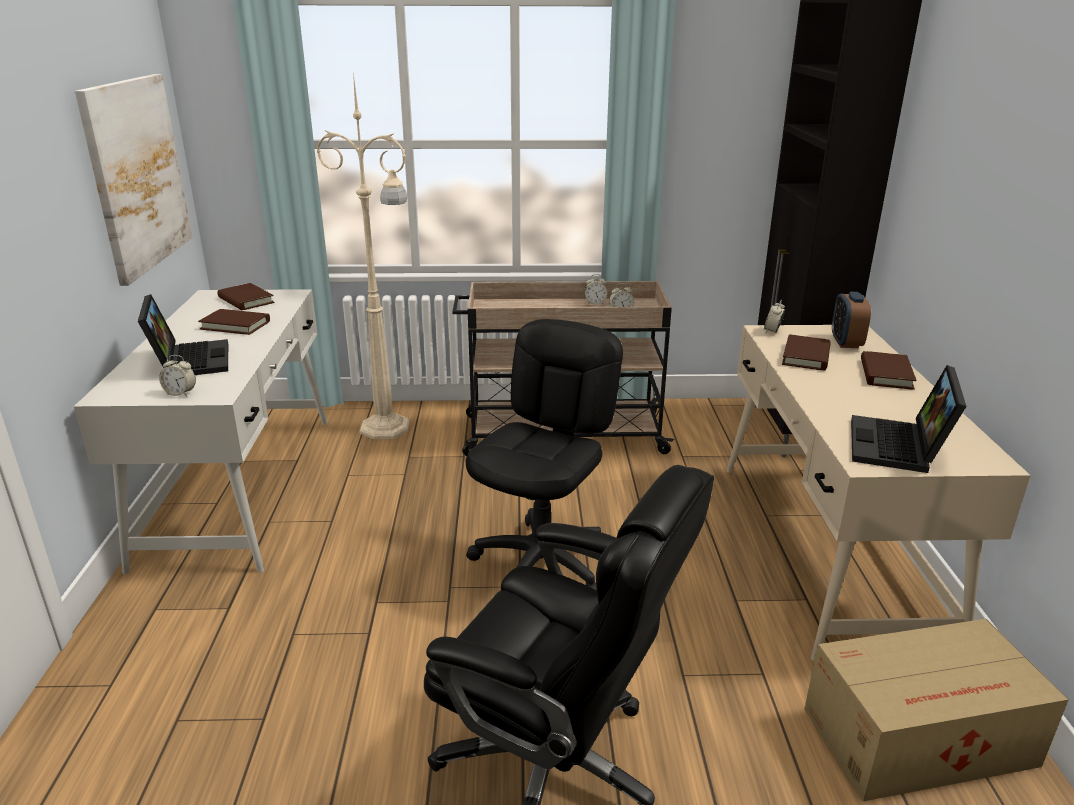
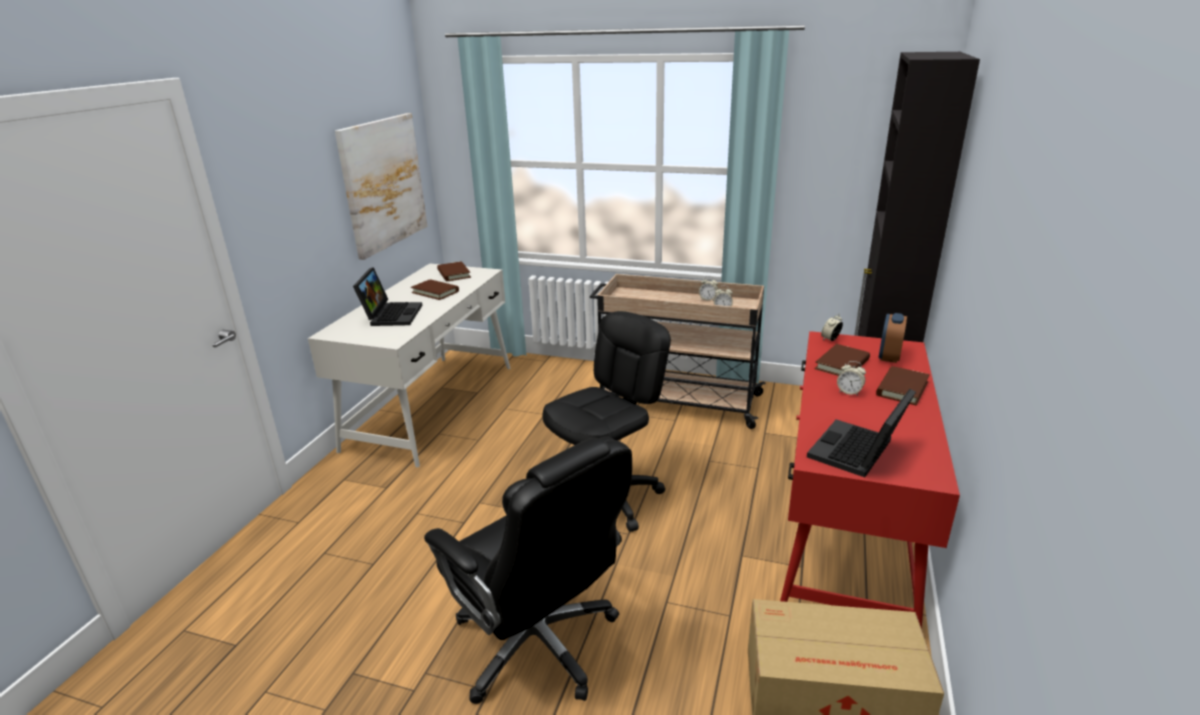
camera: 20 degrees right, 0 degrees up
alarm clock [159,355,196,396] -> alarm clock moved to [837,361,866,396]
beige floor lamp [316,73,410,439] -> none
beige desk [726,325,1031,661] -> red desk [780,331,960,629]

